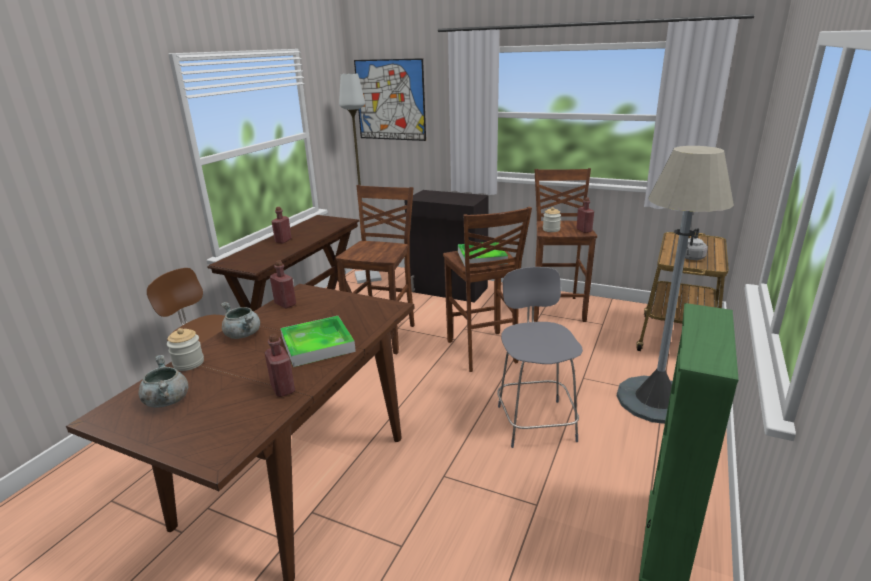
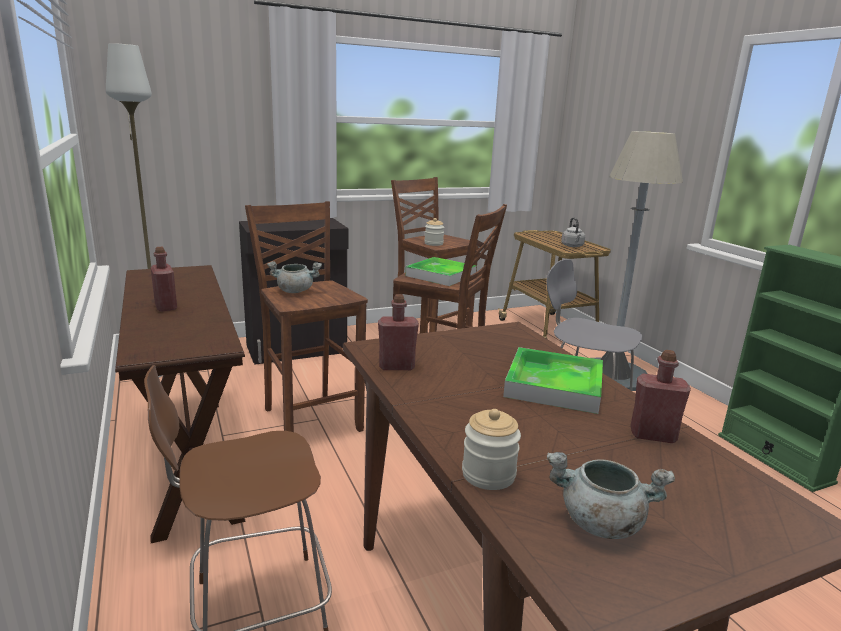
camera: 50 degrees left, 5 degrees down
grey cooking pot [221,302,260,339] -> grey cooking pot moved to [267,261,322,293]
picture [354,58,426,141] -> none
red bottle [576,197,594,233] -> none

